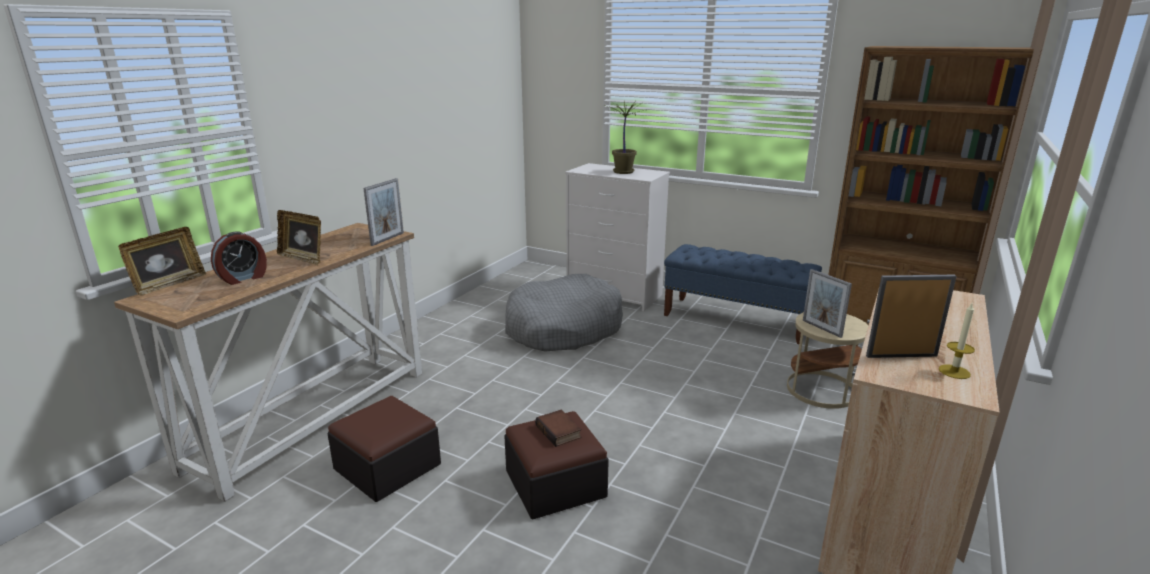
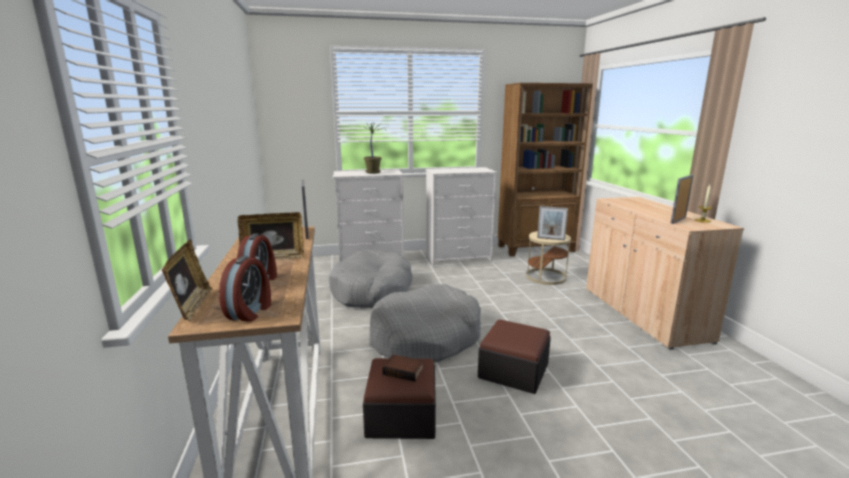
camera: 40 degrees left, 5 degrees down
book [535,410,581,447] -> book moved to [383,355,424,382]
blue bench [664,244,822,344] -> white dresser [426,167,497,266]
none -> alarm clock [219,256,271,322]
none -> grey dog bed [369,284,481,362]

